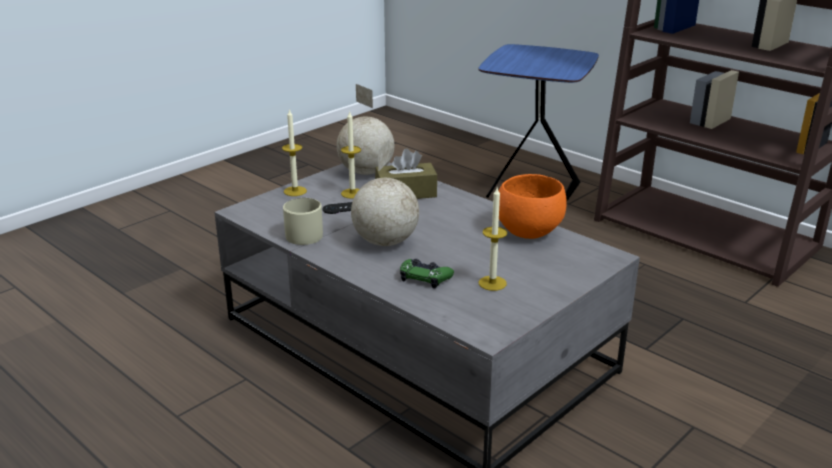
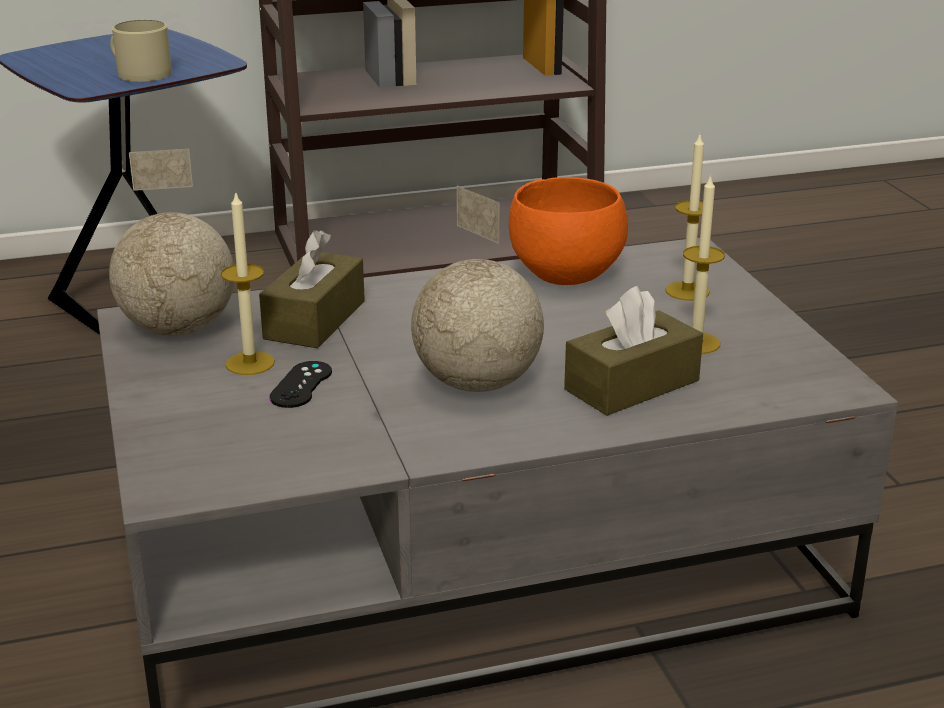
camera: 60 degrees left, 0 degrees up
candle [282,109,307,196] -> candle moved to [665,135,714,301]
beige mug [283,198,323,245] -> beige mug moved to [110,20,171,82]
green game controller [400,258,454,289] -> brown tissue box [564,286,703,416]

